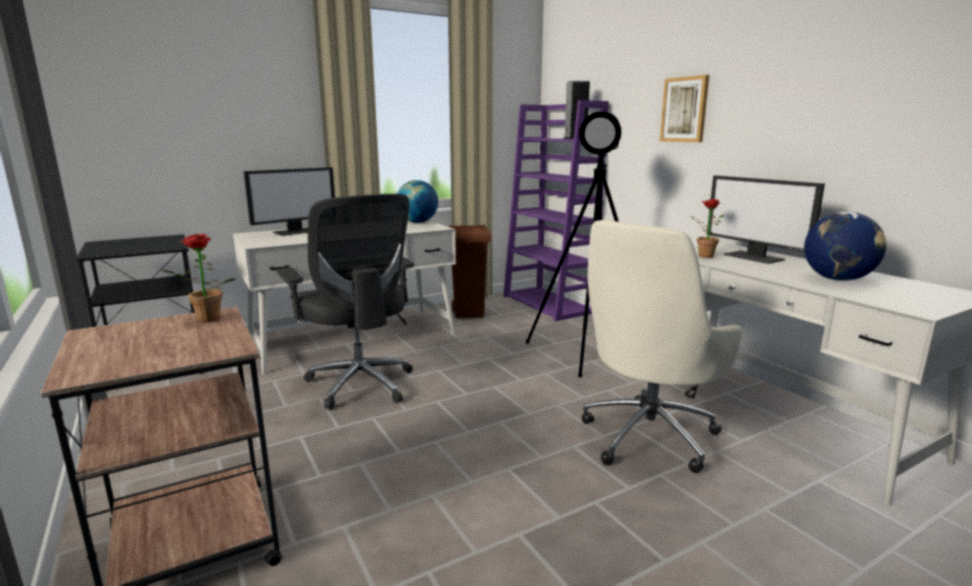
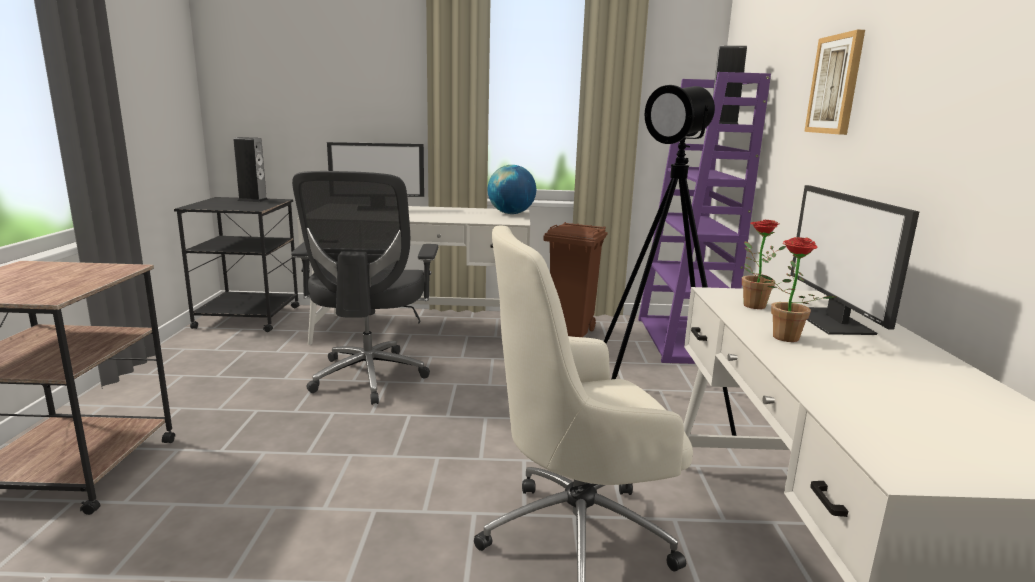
camera: 30 degrees right, 0 degrees up
potted plant [162,234,235,323] -> potted plant moved to [761,237,836,342]
globe [804,212,886,281] -> none
none -> speaker [233,137,268,202]

